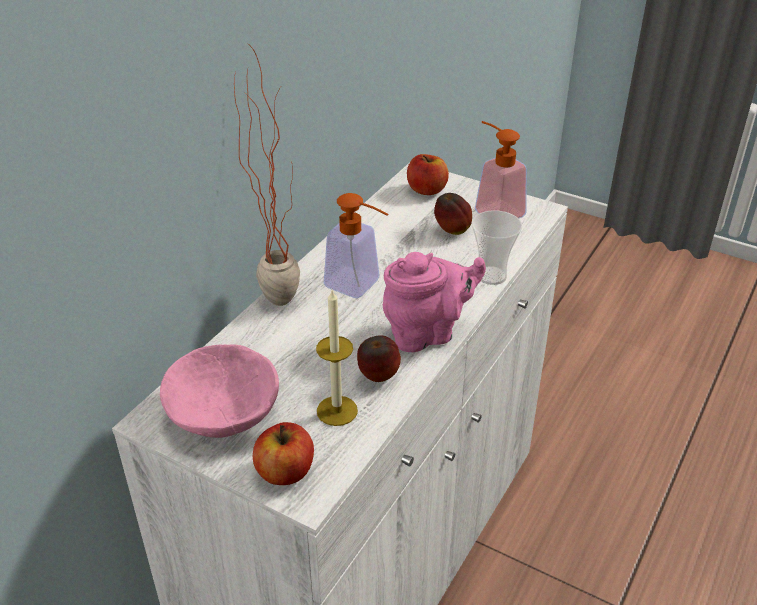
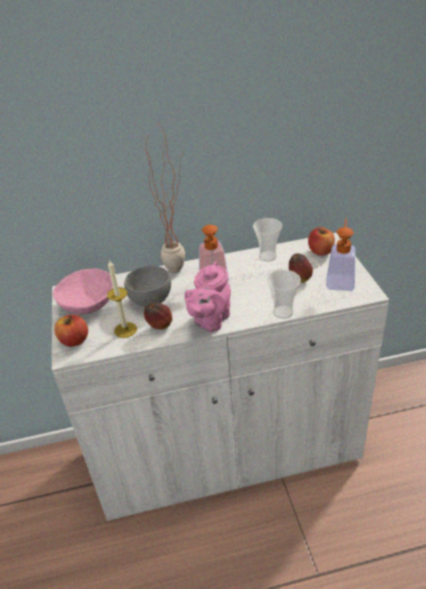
camera: 50 degrees right, 0 degrees up
pink teapot [383,252,486,352] -> pink teapot turned 90 degrees clockwise [184,262,231,332]
none -> grey bowl [124,266,171,307]
none -> cup [253,218,282,261]

